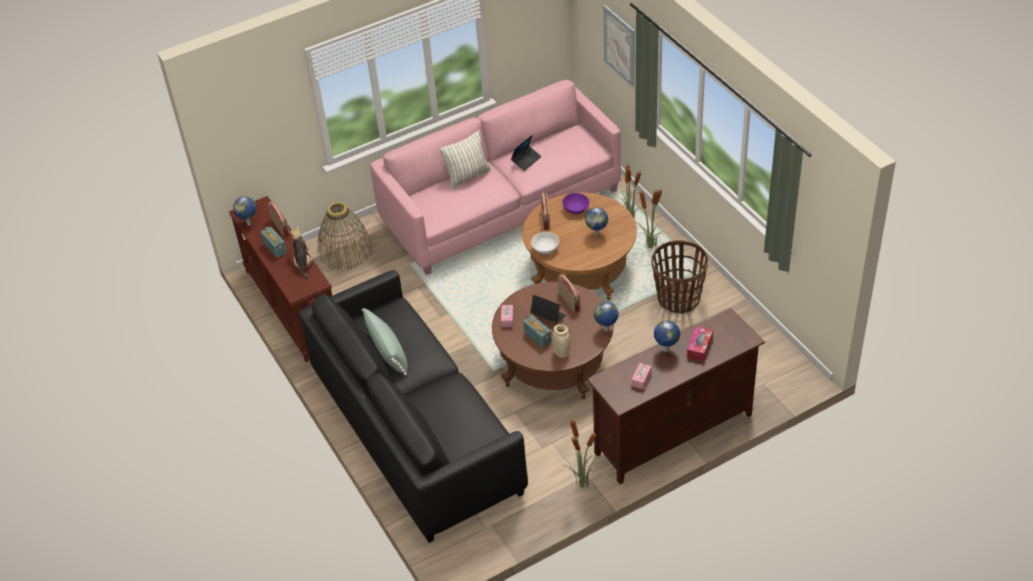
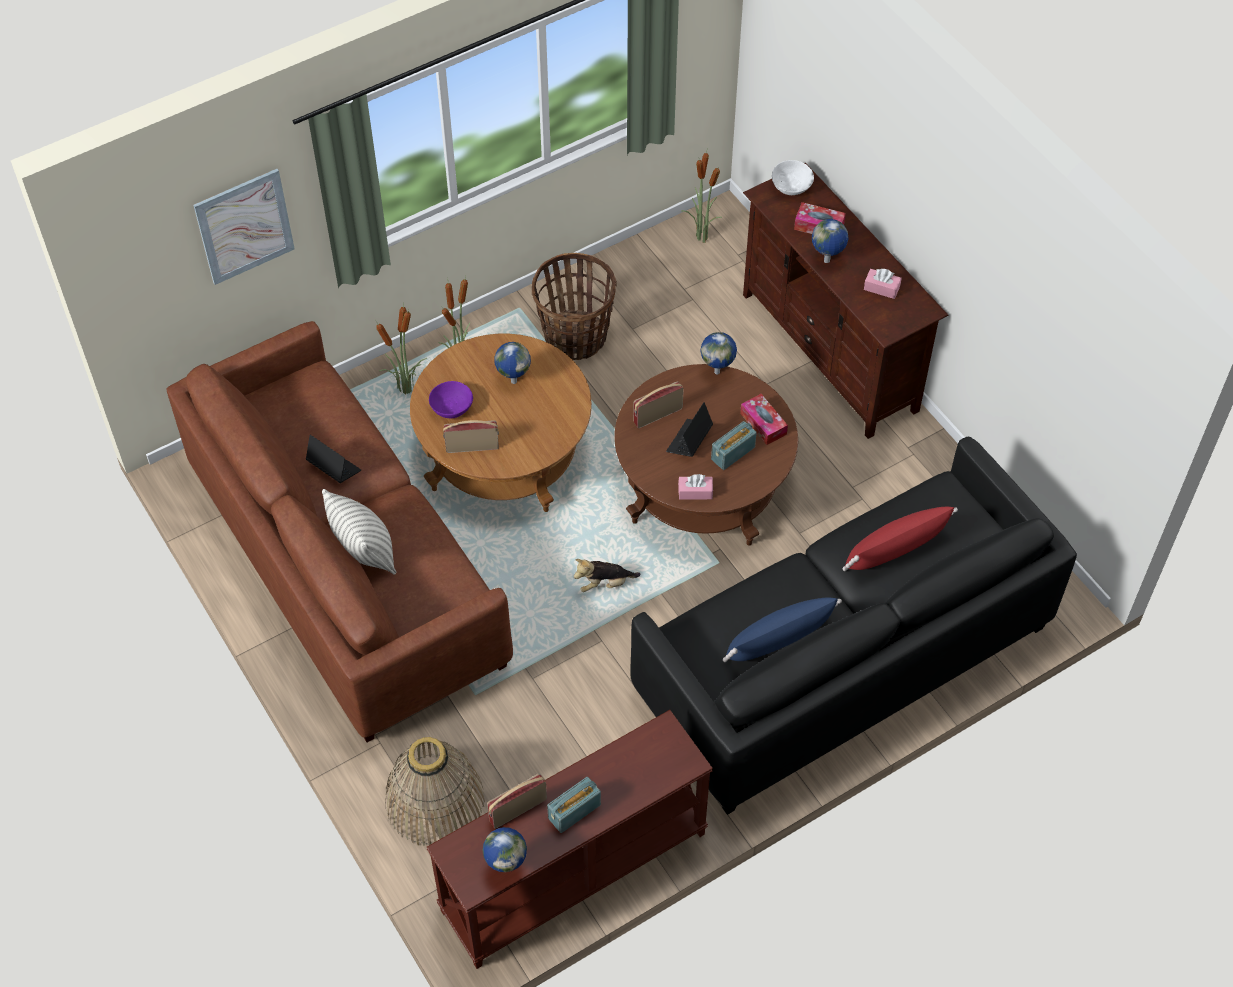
camera: 95 degrees left, 10 degrees up
plush toy [290,226,314,279] -> plush toy moved to [574,559,640,592]
green pillow [362,308,407,375] -> blue pillow [723,598,842,662]
pink sofa [370,80,621,275] -> brown sofa [167,321,513,742]
white bowl [531,232,559,254] -> white bowl moved to [772,160,814,195]
beige vase [553,324,570,358] -> tissue box [740,394,788,445]
potted plant [563,418,600,488] -> potted plant moved to [682,147,722,243]
none -> red pillow [843,507,958,571]

